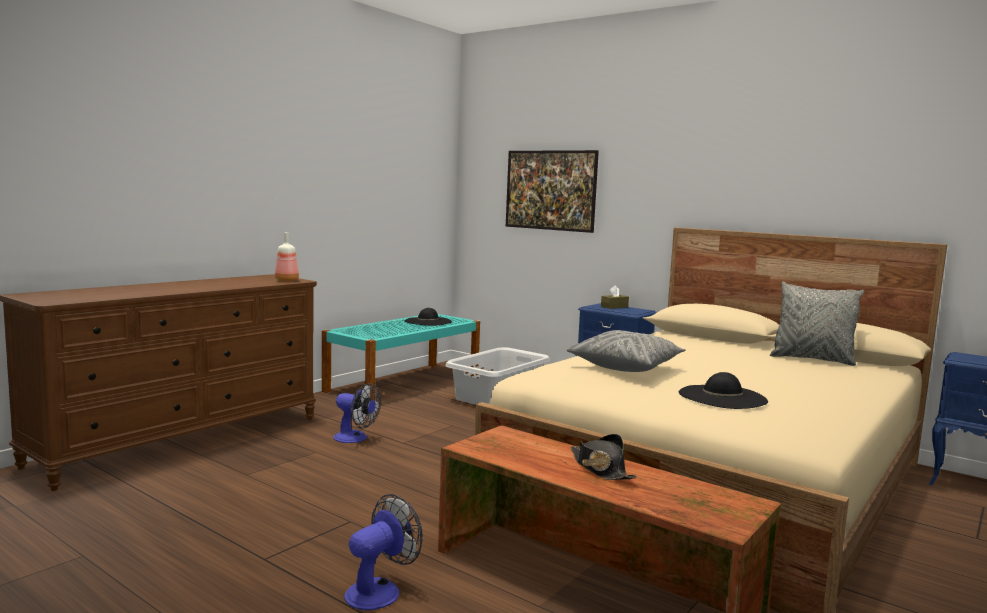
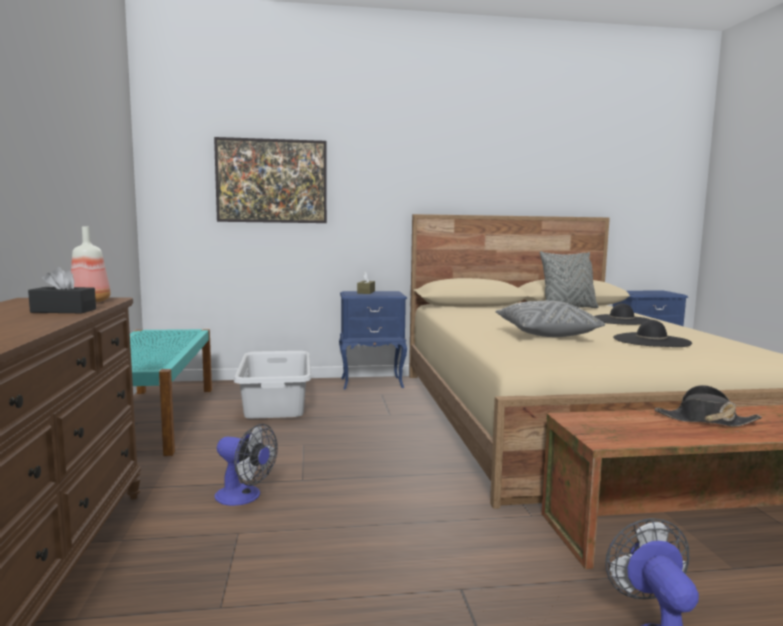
camera: 45 degrees left, 0 degrees up
fan [333,383,381,443] -> fan turned 45 degrees clockwise [215,424,278,506]
black hat [404,308,452,326] -> black hat moved to [594,303,651,325]
none -> black tissue box [28,267,96,313]

